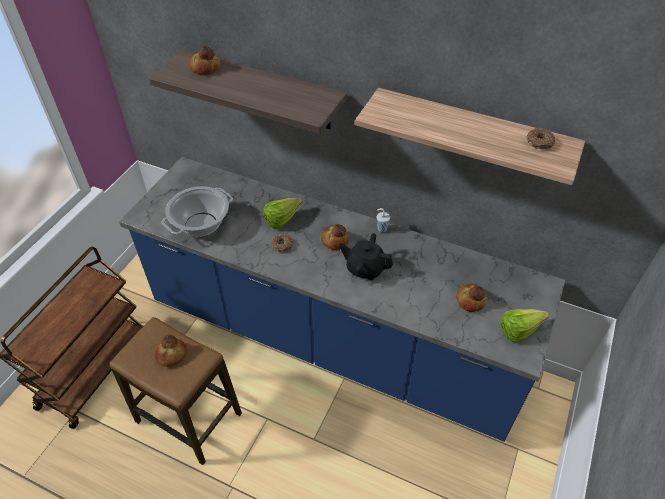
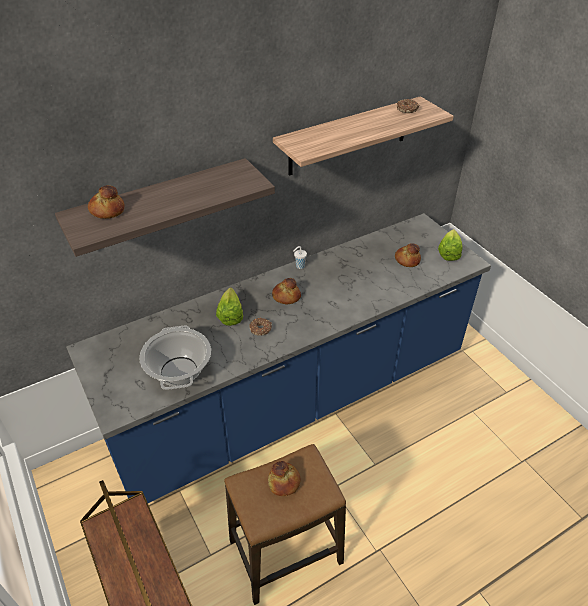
camera: 55 degrees left, 5 degrees down
black teapot [339,233,393,280] -> none

